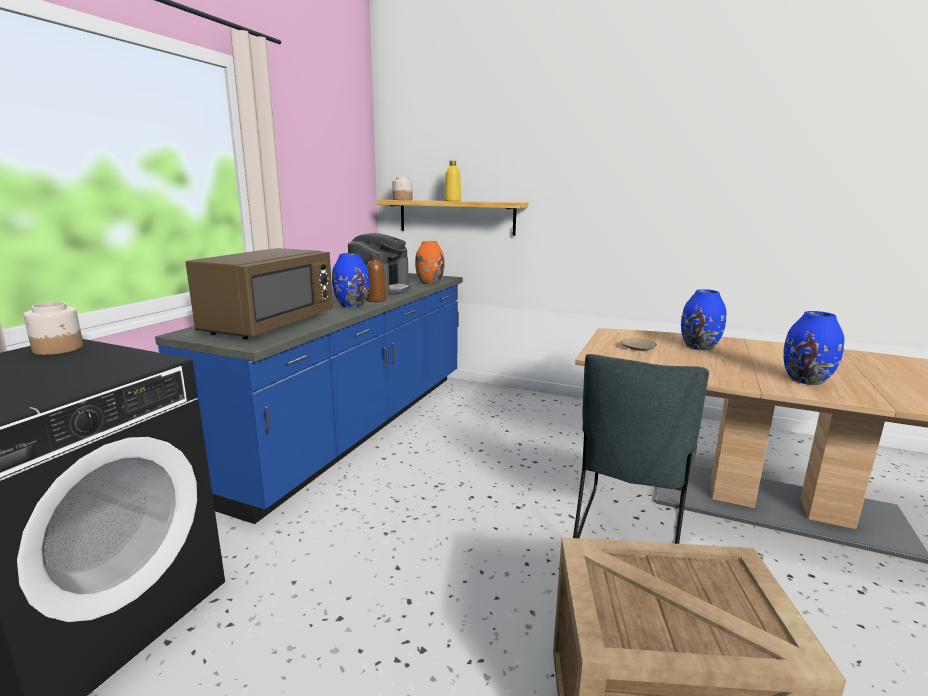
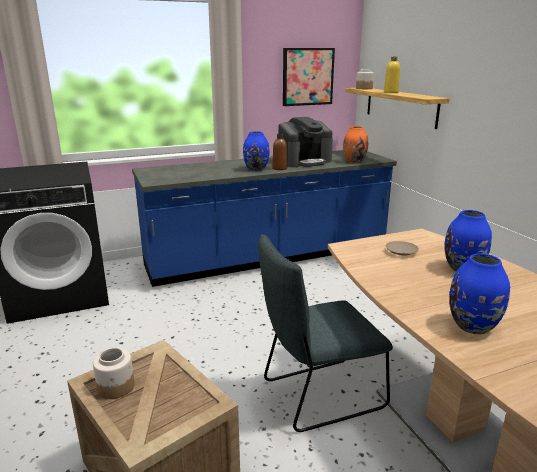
camera: 45 degrees right, 5 degrees up
jar [23,302,83,355] -> jar moved to [93,348,135,399]
brown microwave [185,248,333,339] -> none
none -> picture [283,48,335,106]

